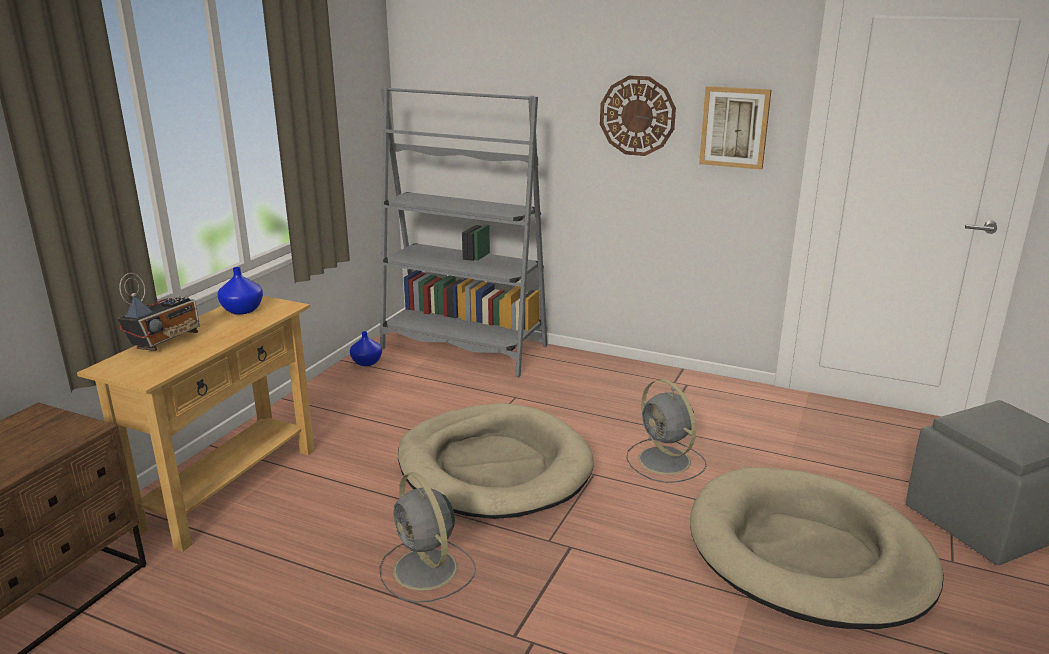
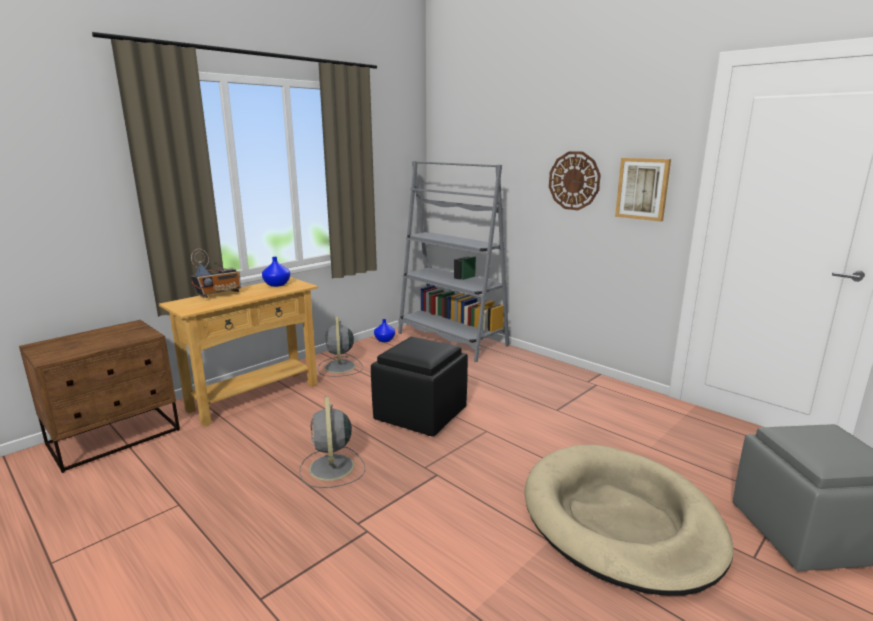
camera: 20 degrees right, 5 degrees down
beige dog bed [398,403,594,519] -> black ottoman [371,337,468,437]
grey fan [626,379,707,483] -> grey fan moved to [318,316,363,377]

